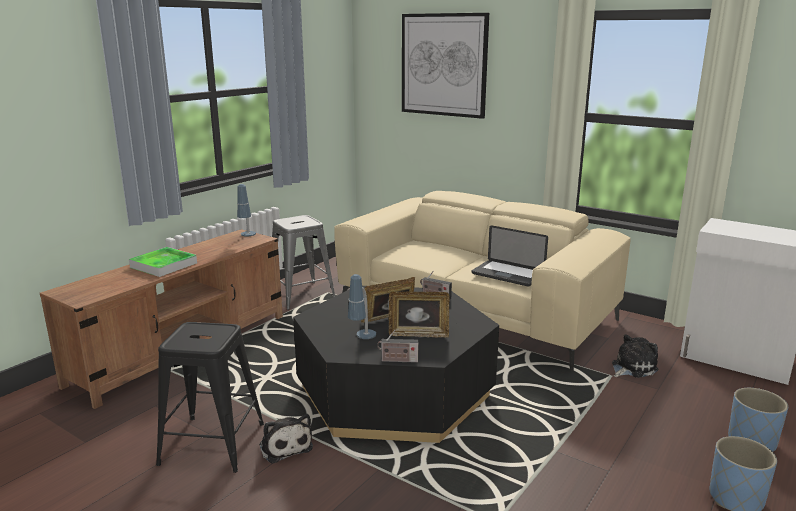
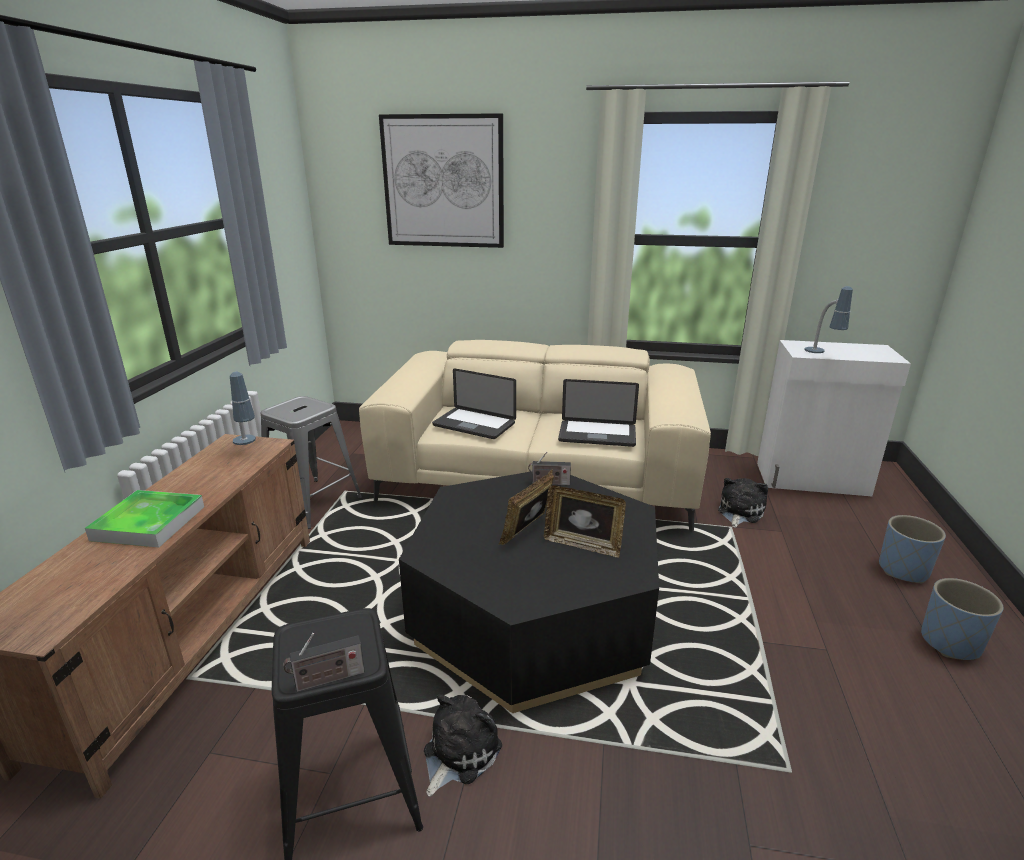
camera: 25 degrees left, 5 degrees up
plush toy [259,414,313,464] -> plush toy turned 90 degrees counterclockwise [424,694,502,797]
table lamp [348,274,376,339] -> table lamp moved to [804,286,853,353]
radio [377,330,419,363] -> radio moved to [283,633,365,692]
picture frame [389,291,449,338] -> picture frame turned 45 degrees clockwise [544,485,626,558]
none -> laptop [432,368,516,439]

